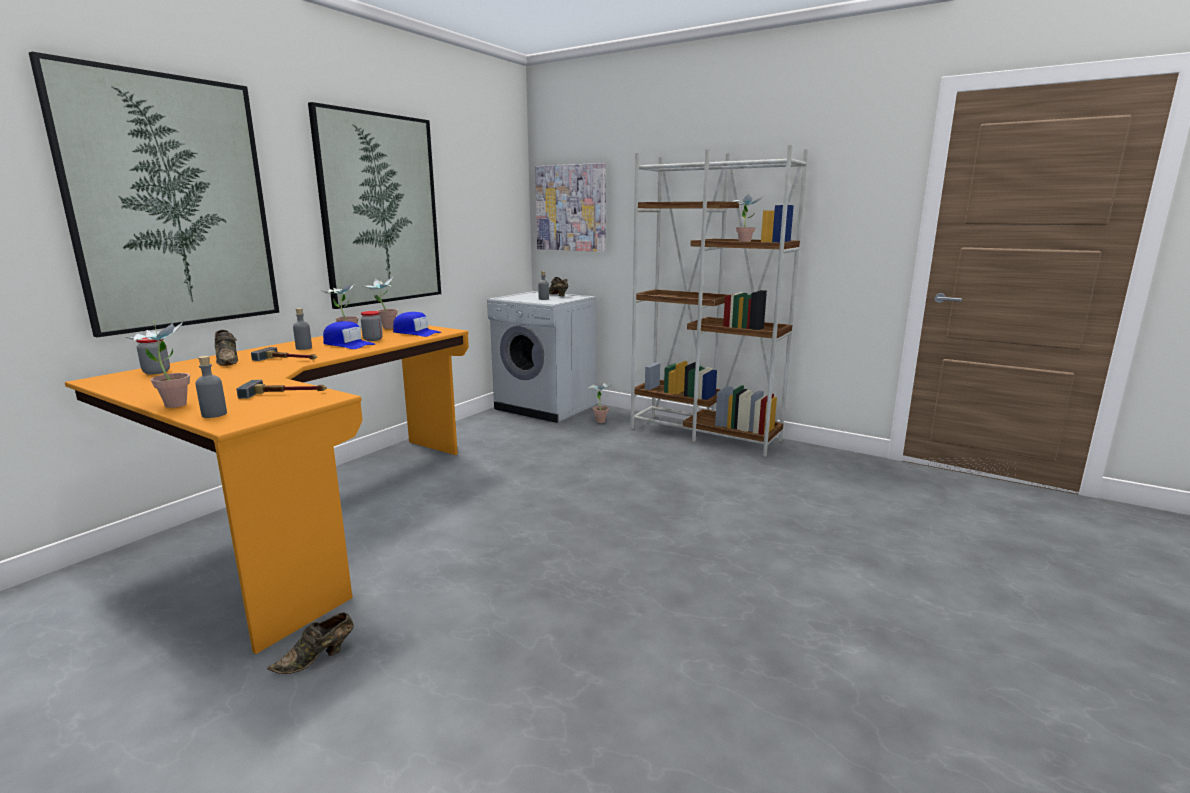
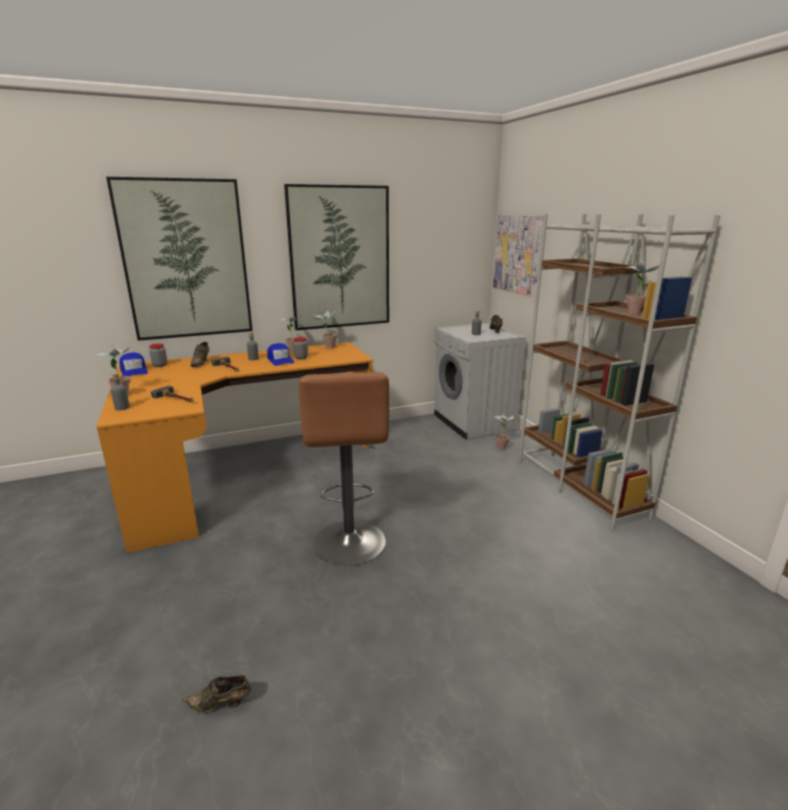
camera: 35 degrees right, 5 degrees up
brown shoe [267,612,354,674] -> brown shoe moved to [181,675,251,713]
blue cap [393,312,442,337] -> blue cap moved to [119,353,148,376]
none -> brown stool [299,372,389,566]

